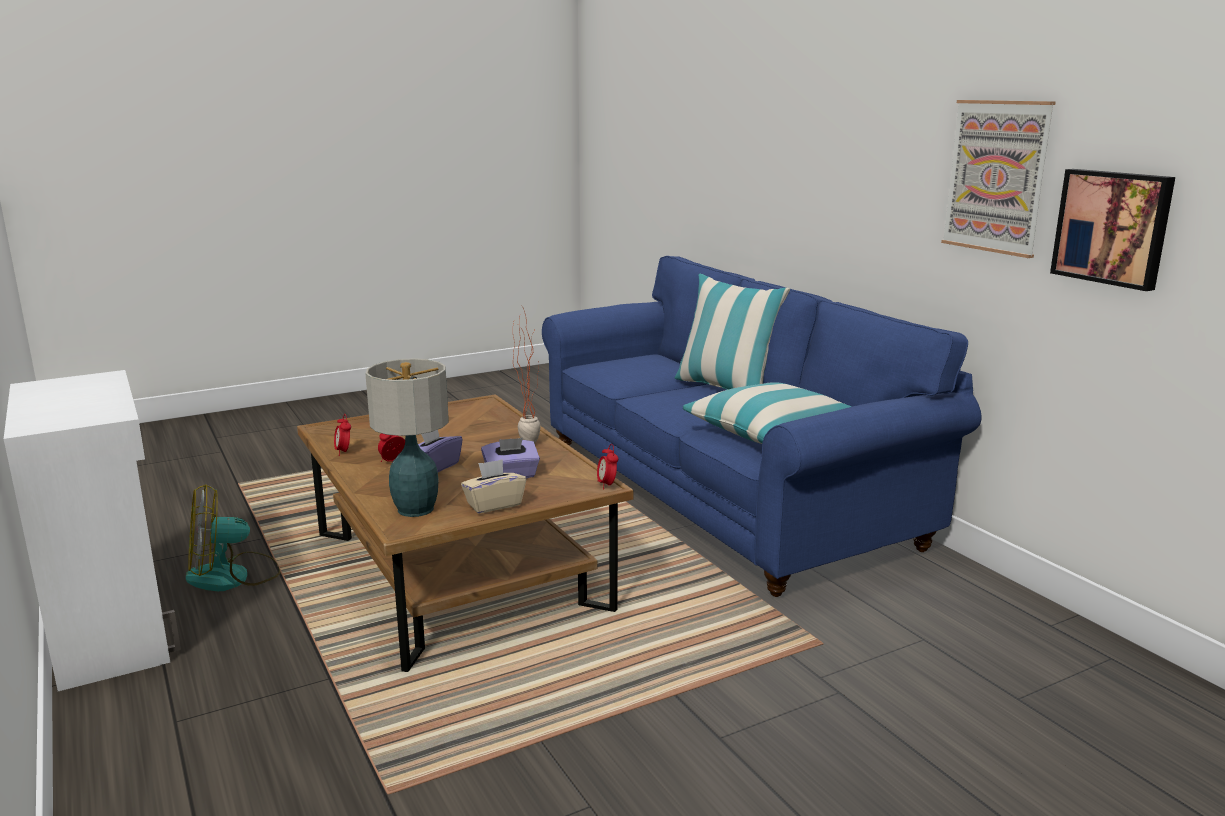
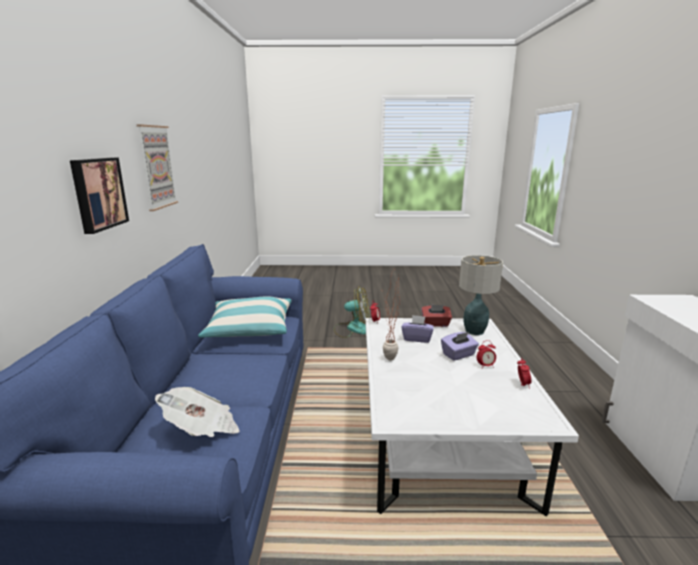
camera: 150 degrees left, 0 degrees up
fan [186,484,281,591] -> fan moved to [334,286,369,338]
brown coffee table [297,394,634,672] -> white coffee table [365,318,579,516]
beige tissue box [461,459,526,514] -> red tissue box [421,304,452,327]
pillow [674,274,790,390] -> none
picture [1050,169,1175,291] -> picture moved to [70,158,129,234]
none -> newspaper [155,387,240,437]

